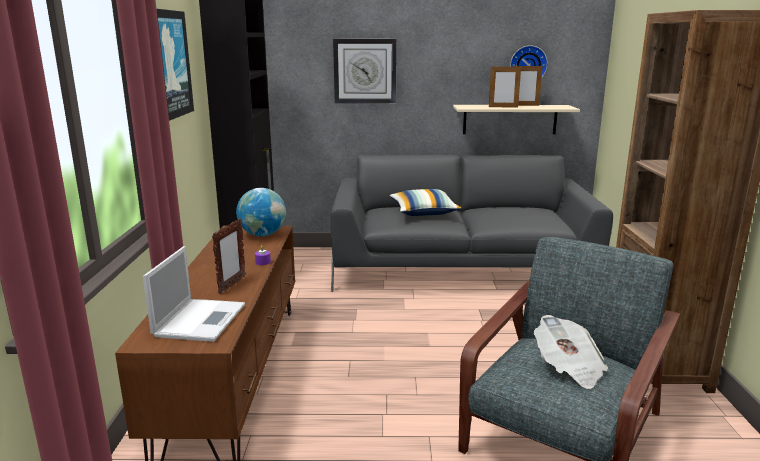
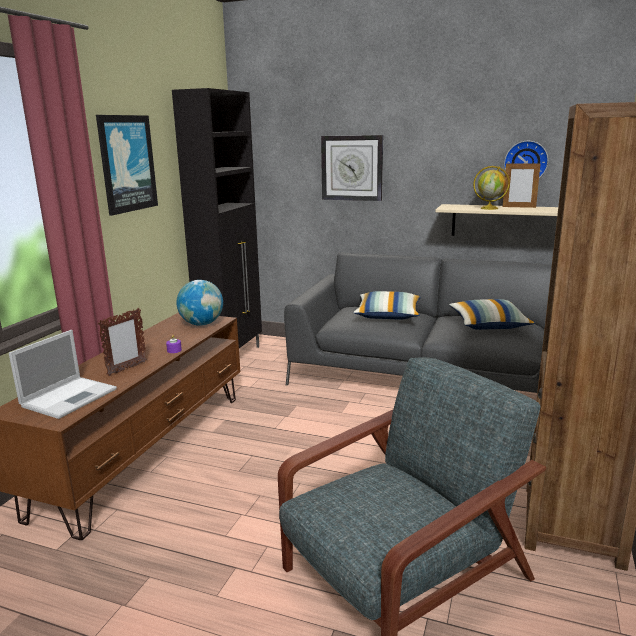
camera: 20 degrees right, 0 degrees up
picture frame [489,65,521,107] -> globe [473,166,510,210]
newspaper [534,315,608,389] -> none
none -> pillow [449,299,535,330]

